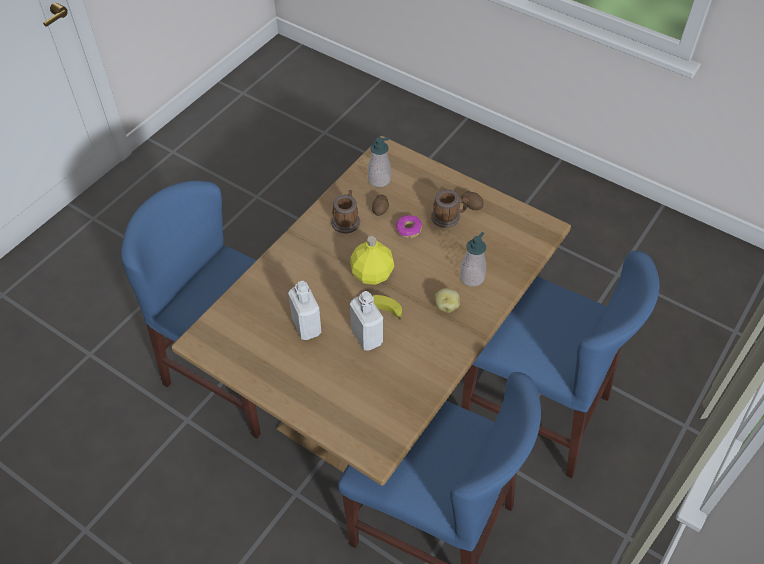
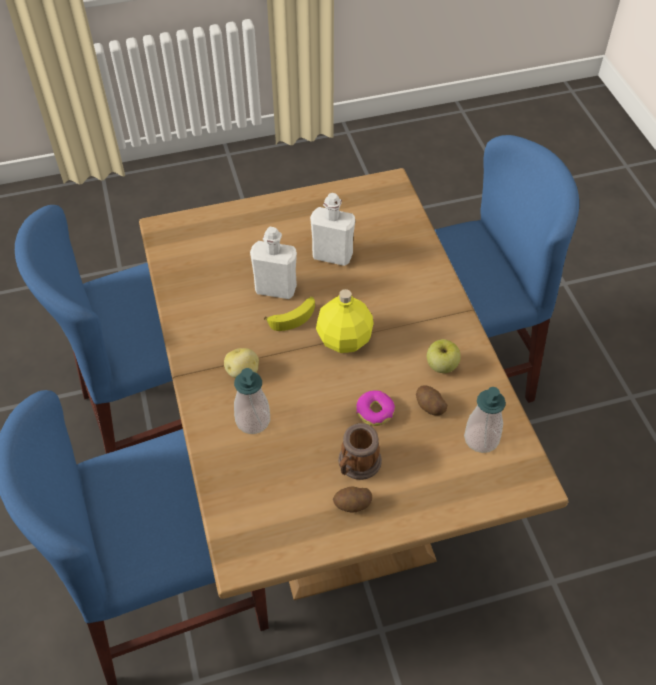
camera: 130 degrees right, 0 degrees up
mug [331,190,360,233] -> apple [427,339,461,373]

